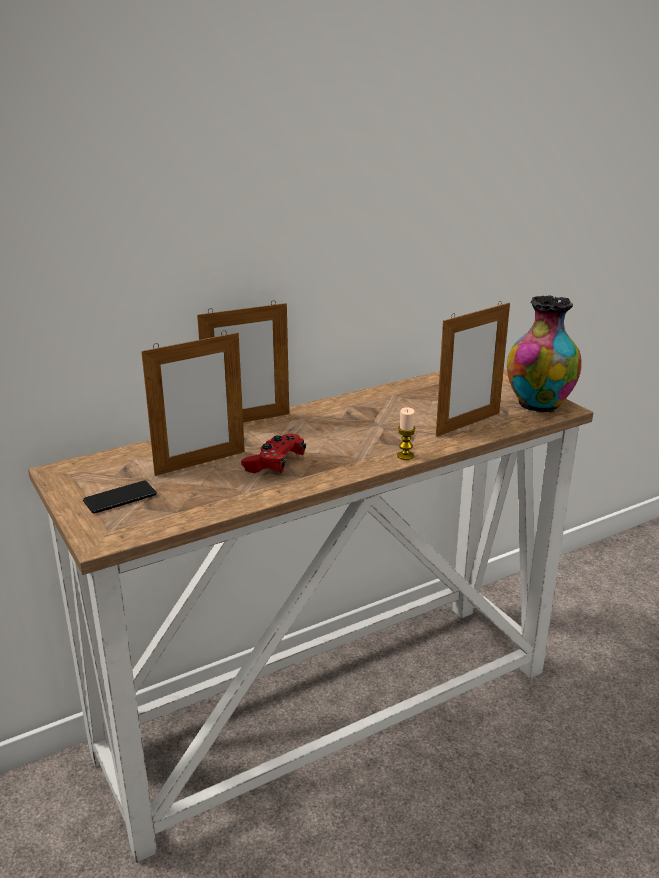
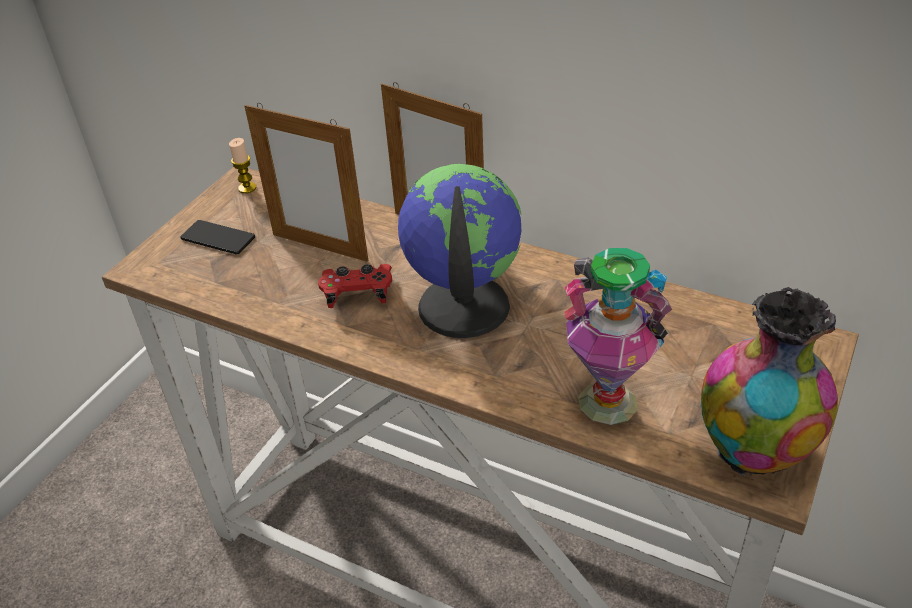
camera: 60 degrees right, 15 degrees up
candle [397,407,415,460] -> candle moved to [229,138,257,194]
picture frame [436,301,510,437] -> vase [564,248,672,425]
none -> globe [398,164,522,338]

